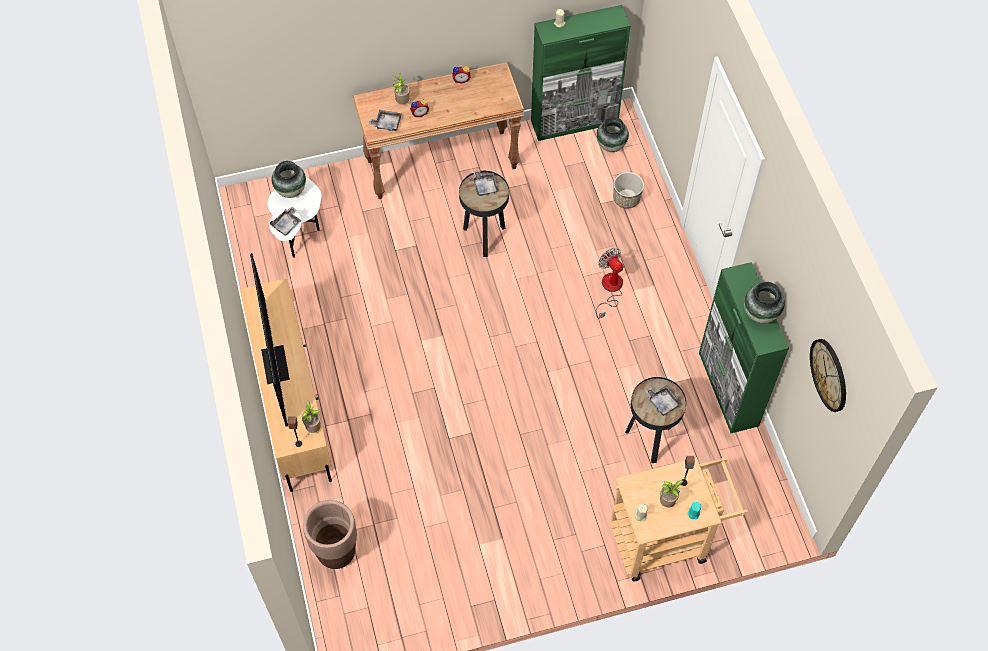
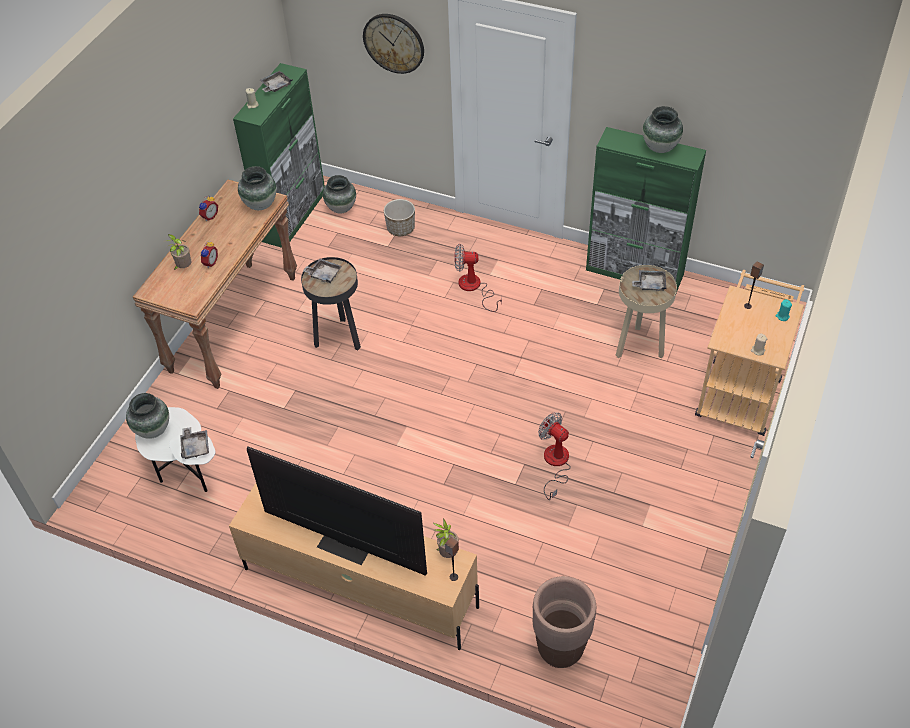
camera: 50 degrees left, 10 degrees down
grey tray [369,110,402,131] -> grey tray moved to [260,71,293,92]
black side table [625,377,686,463] -> beige side table [616,265,677,358]
potted plant [660,480,683,508] -> none
wall clock [810,339,846,412] -> wall clock moved to [363,14,424,74]
none -> vase [238,166,277,210]
none -> fan [538,412,571,500]

